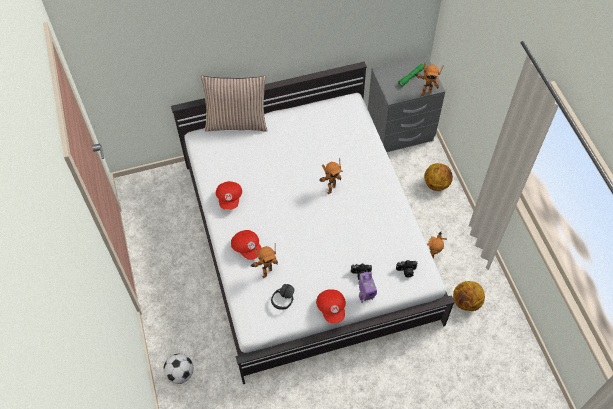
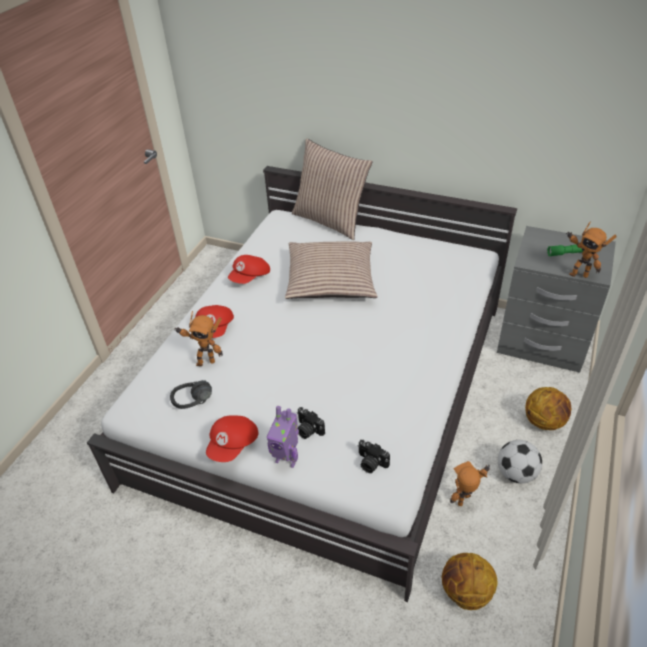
camera: 40 degrees right, 15 degrees down
football [163,354,193,384] -> football moved to [498,440,542,483]
toy robot [320,158,343,194] -> none
none -> pillow [285,241,377,299]

